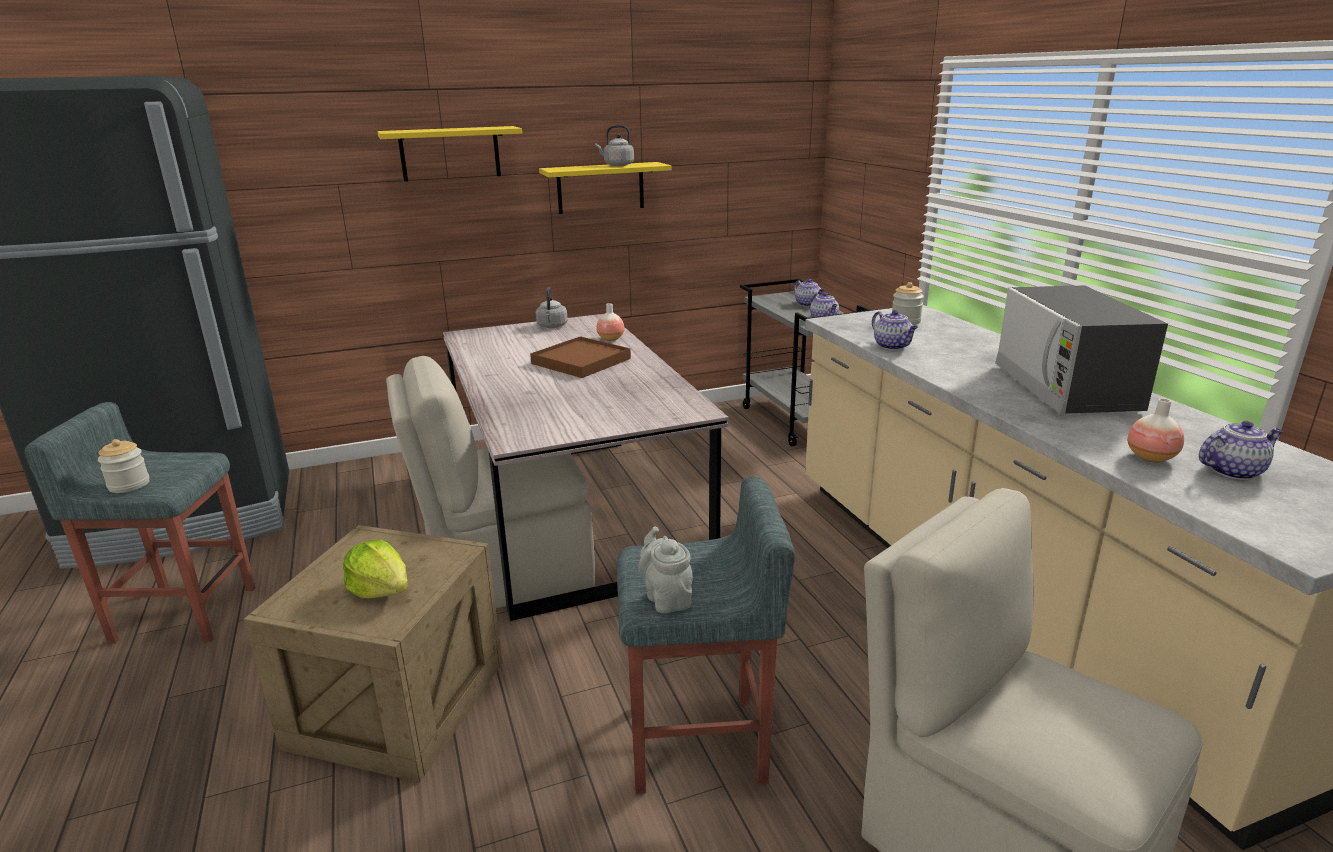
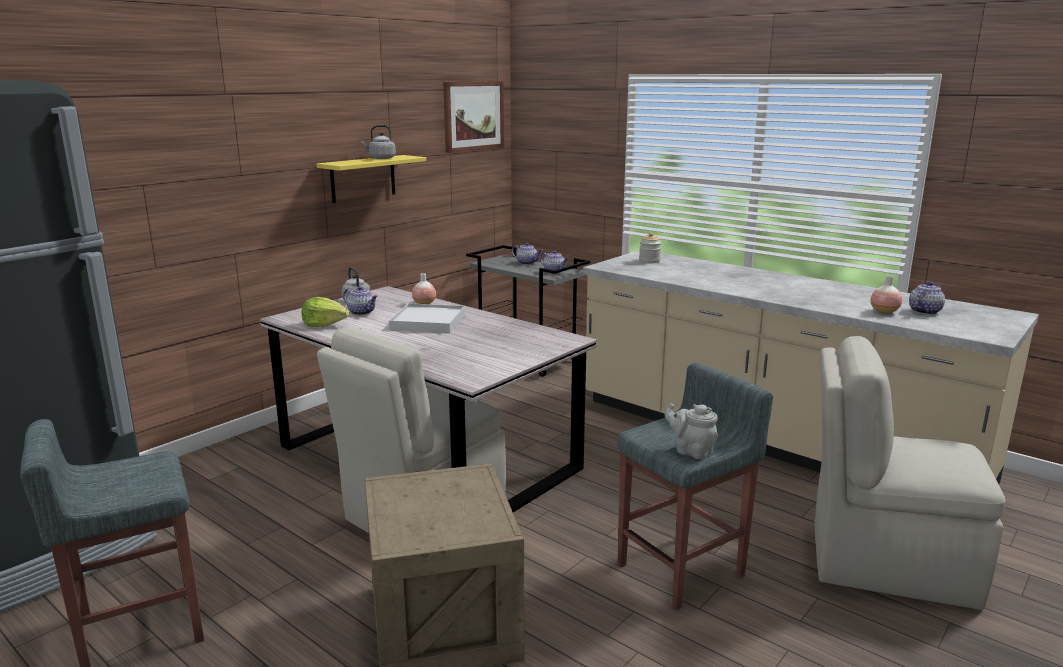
camera: 30 degrees left, 5 degrees down
jar [98,439,149,493] -> none
lettuce [343,540,408,598] -> lettuce moved to [302,297,349,327]
yellow shelf [378,126,522,182] -> none
brown tray [530,336,631,378] -> white tray [389,303,465,333]
teapot [872,310,918,350] -> teapot moved to [343,286,378,315]
microwave [995,285,1168,414] -> none
none -> picture [443,81,504,153]

